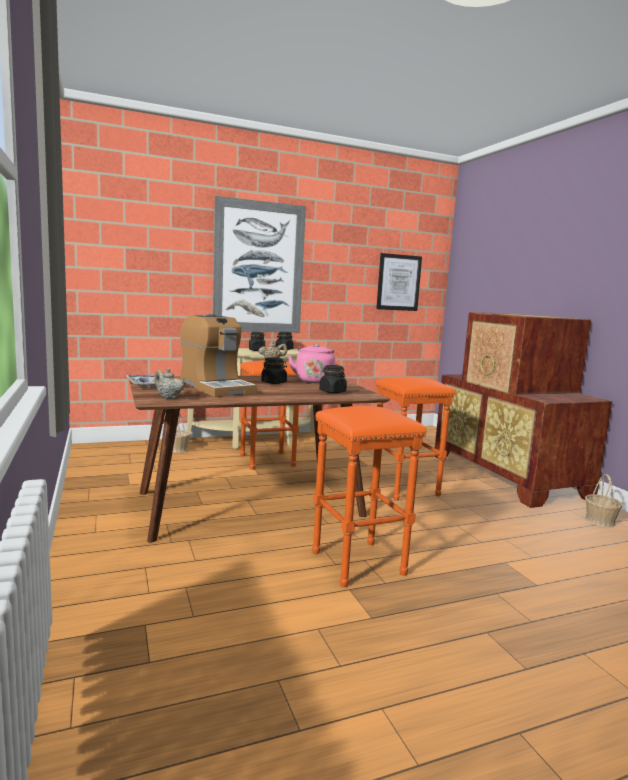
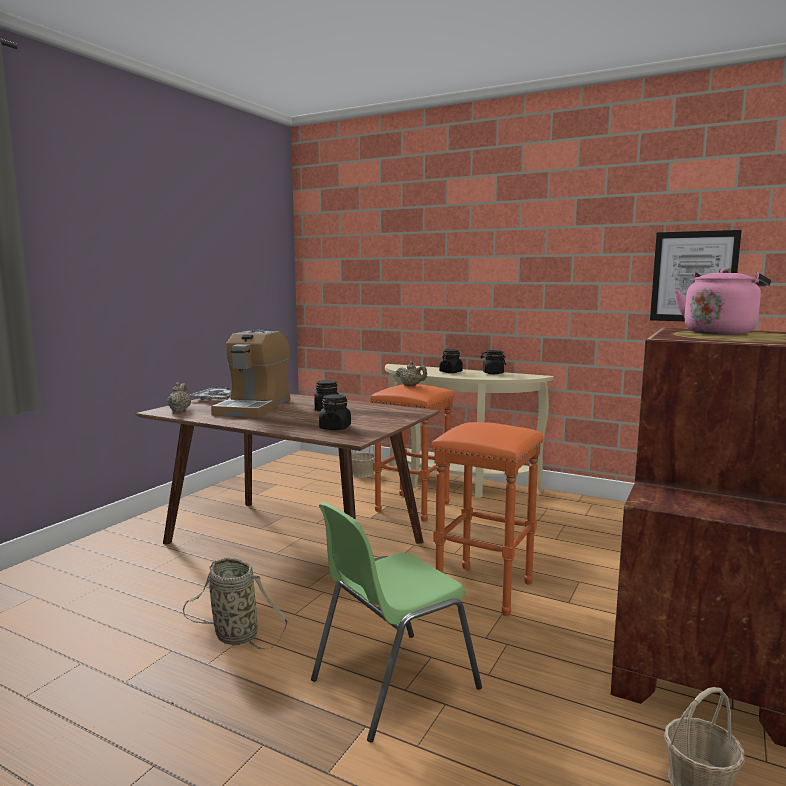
camera: 50 degrees right, 0 degrees up
picture [213,196,306,333] -> none
pink kettle [288,344,335,383] -> pink kettle moved to [675,268,771,335]
orange stool [312,406,427,587] -> basket [183,557,289,650]
none -> green chair [311,502,482,742]

